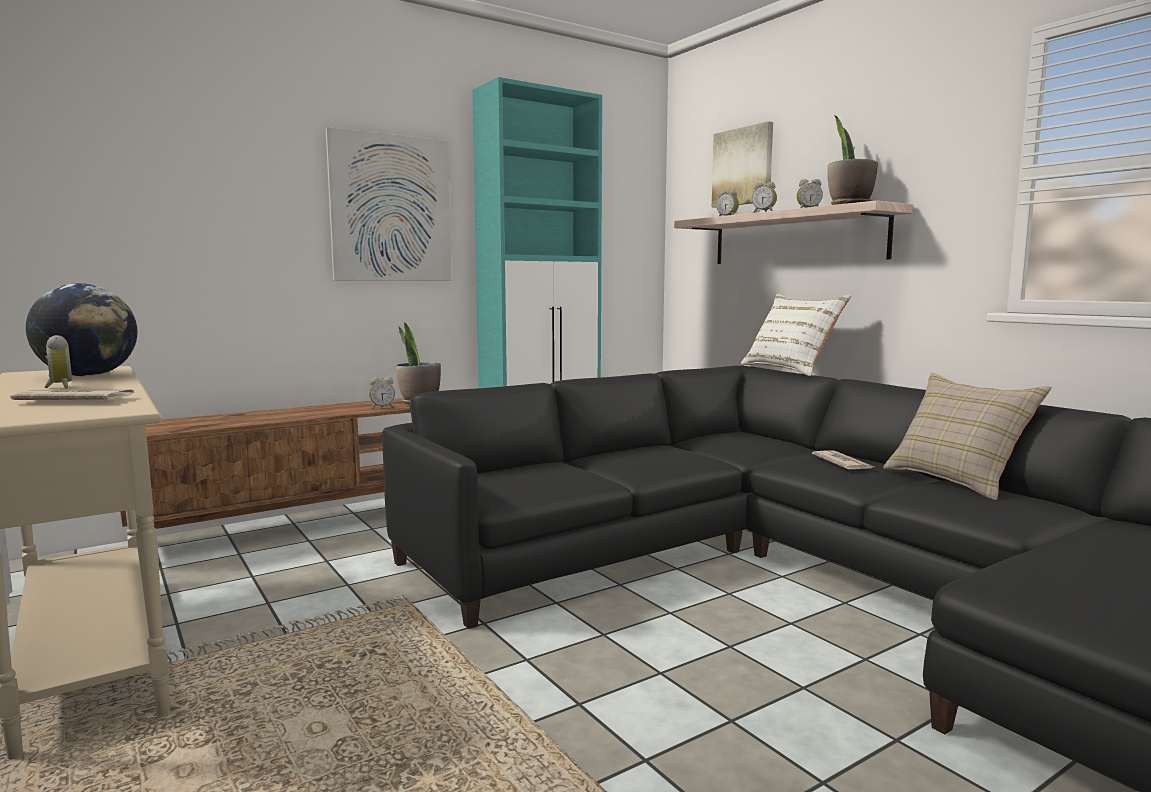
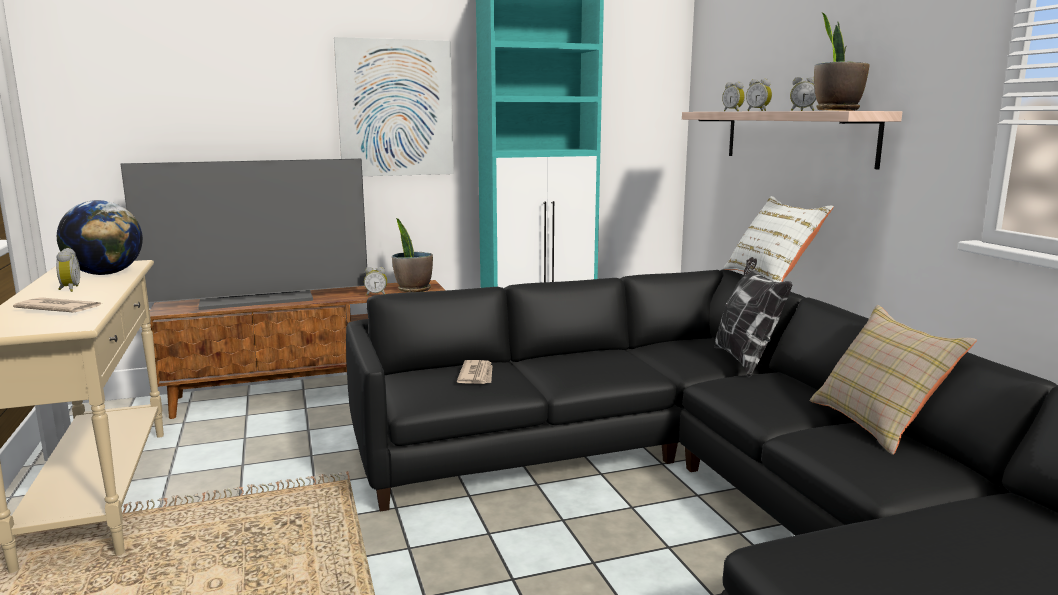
camera: 15 degrees right, 5 degrees up
picture [712,121,773,208] -> none
newspaper [812,450,874,469] -> newspaper moved to [457,360,493,384]
none -> television [121,159,368,310]
none -> pillow [714,257,792,378]

